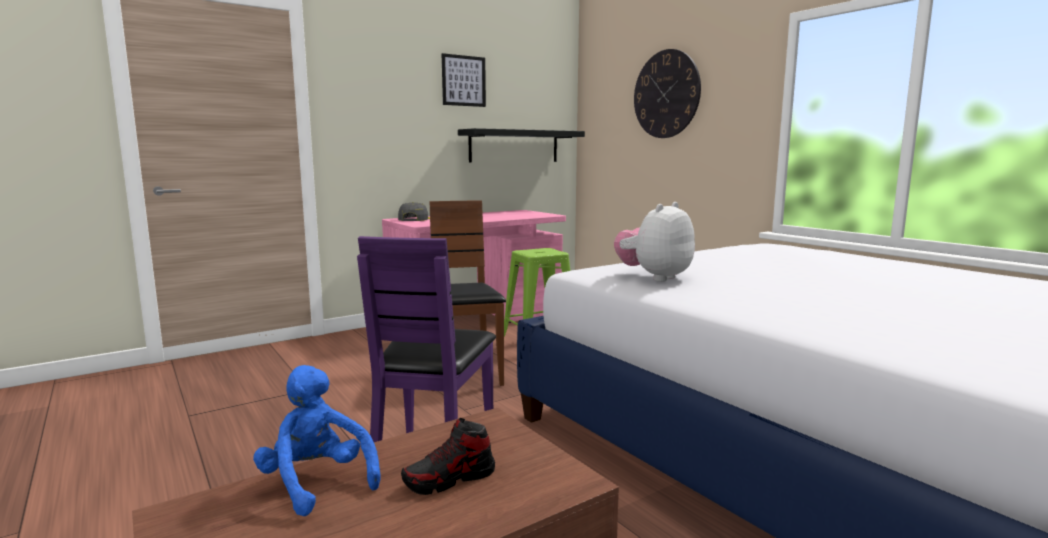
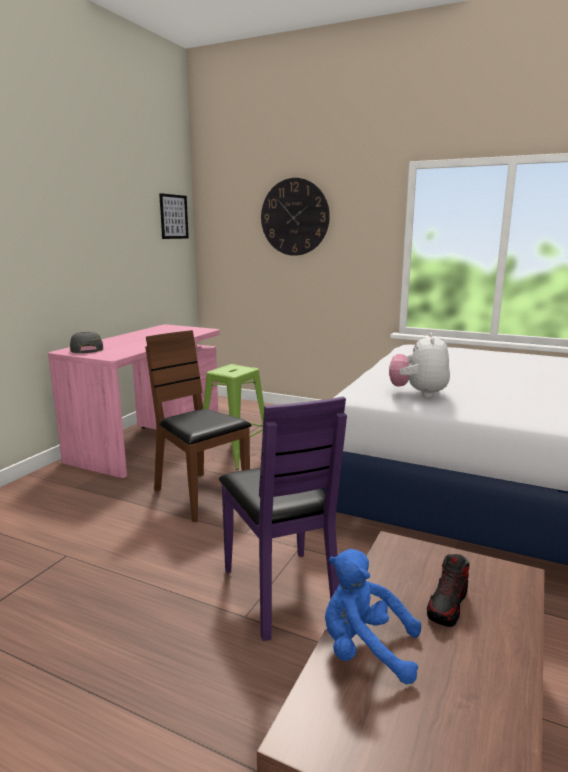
camera: 30 degrees left, 5 degrees up
picture [442,53,486,107] -> picture moved to [159,193,189,239]
black shelf [458,128,585,163] -> none

